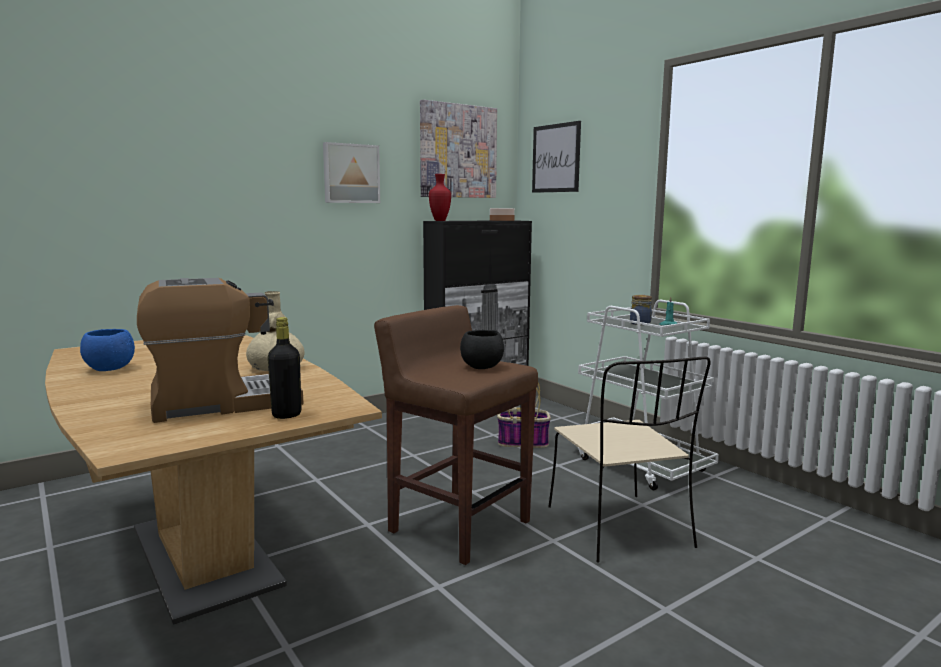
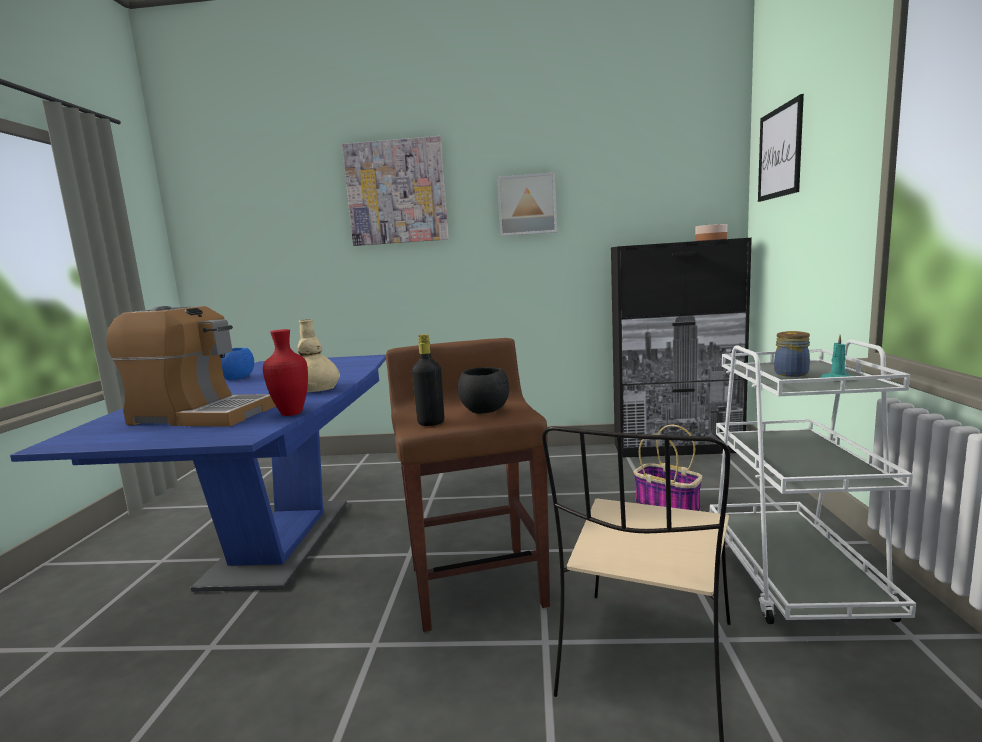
camera: 40 degrees right, 0 degrees up
brown dining table [45,335,382,625] -> blue dining table [10,354,386,592]
black bottle [268,317,301,419] -> black bottle moved to [412,334,444,426]
picture [420,100,497,198] -> picture moved to [342,136,449,246]
red vase [429,174,451,221] -> red vase moved to [263,329,308,416]

